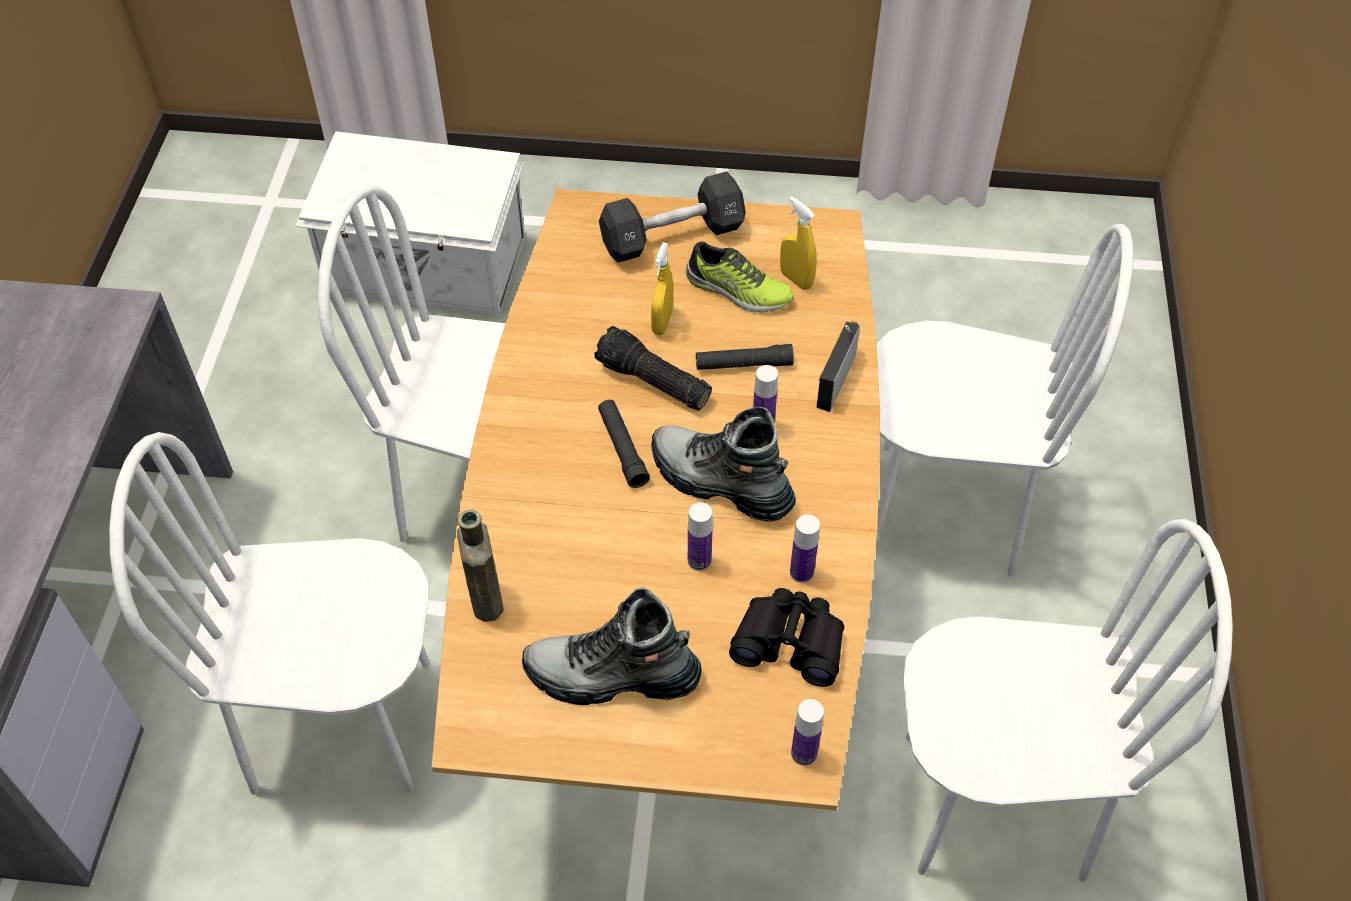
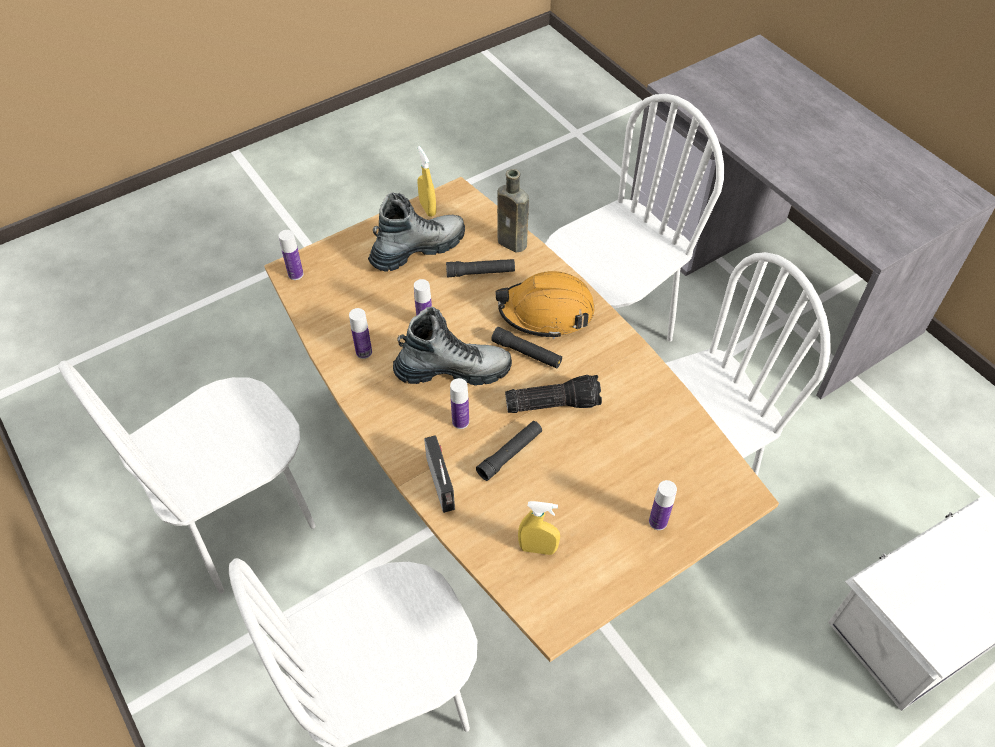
camera: 140 degrees right, 0 degrees up
black dumbbell [599,171,746,263] -> bottle [649,480,677,530]
yellow spray bottle [651,242,673,335] -> yellow spray bottle moved to [418,146,436,217]
shoe [686,242,794,312] -> none
black binoculars [729,588,844,687] -> none
none -> black flashlight [446,259,515,277]
none -> orange hard hat [495,271,594,339]

